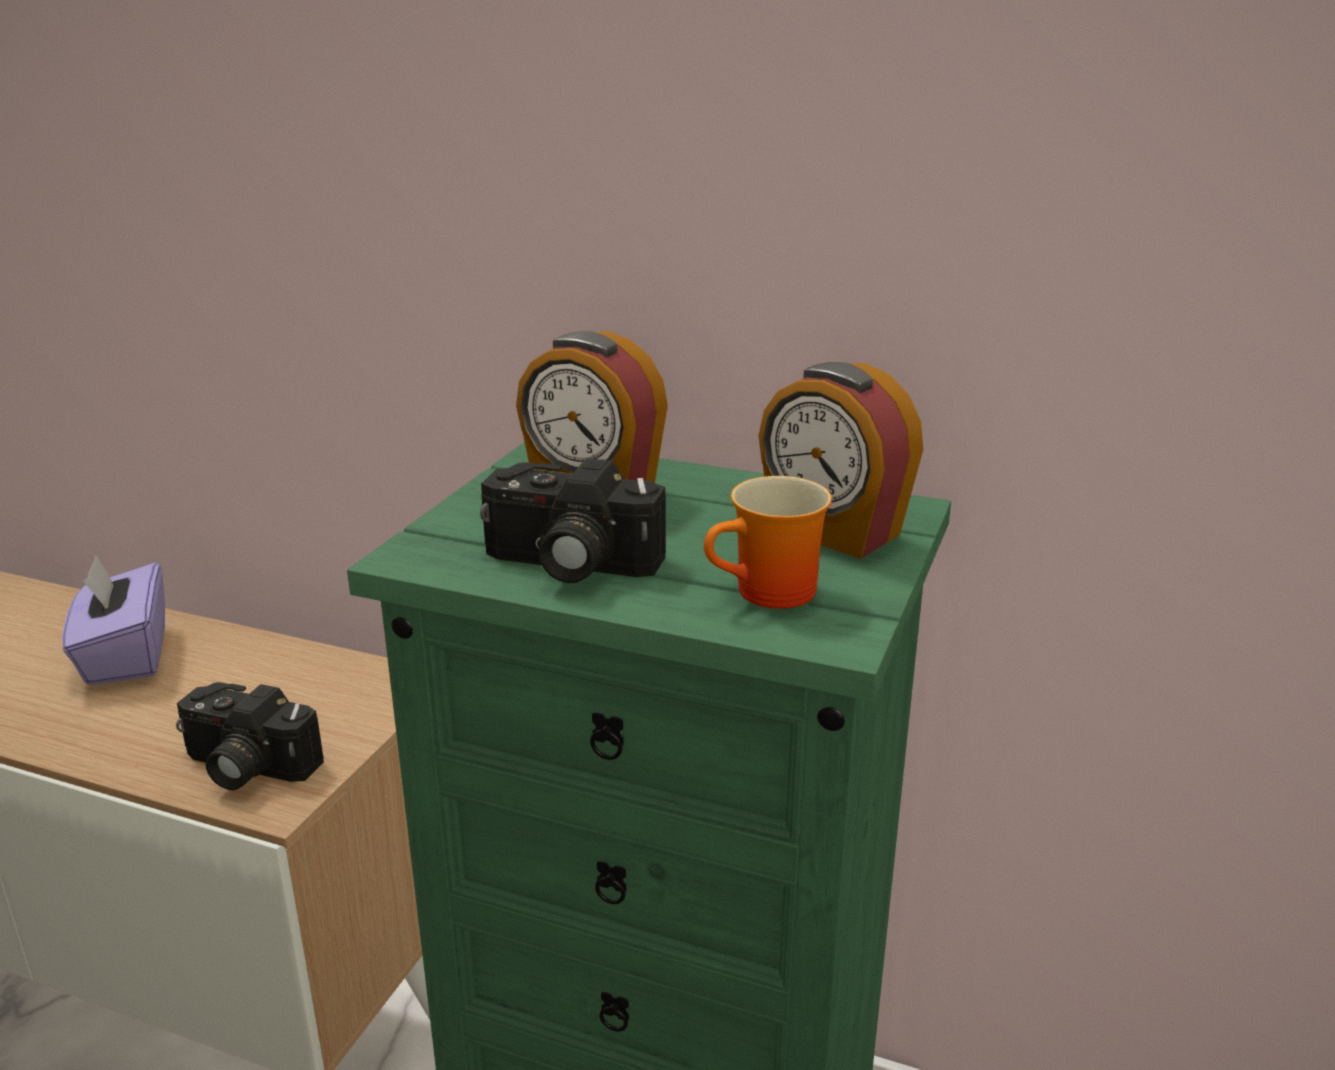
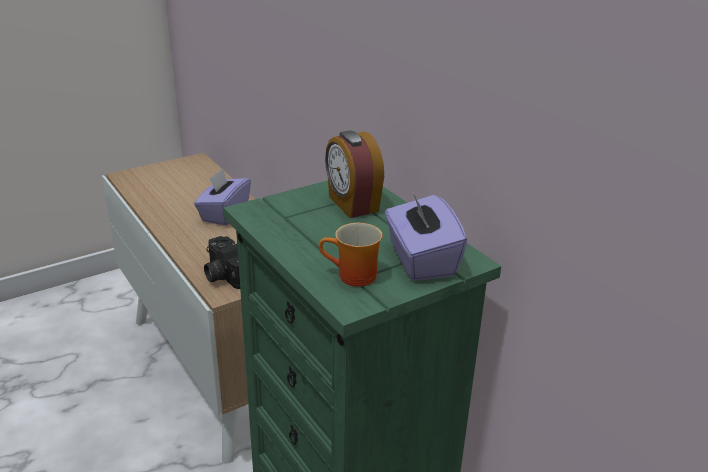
camera: 35 degrees right, 5 degrees up
camera [480,458,666,583] -> none
alarm clock [758,362,923,559] -> purple tissue box [385,192,467,281]

